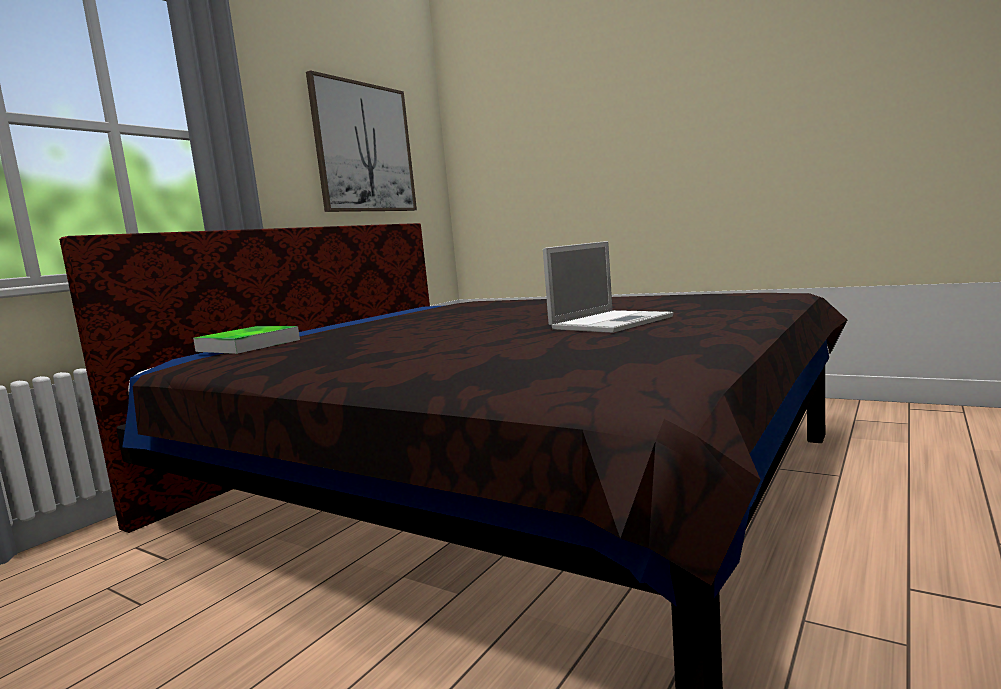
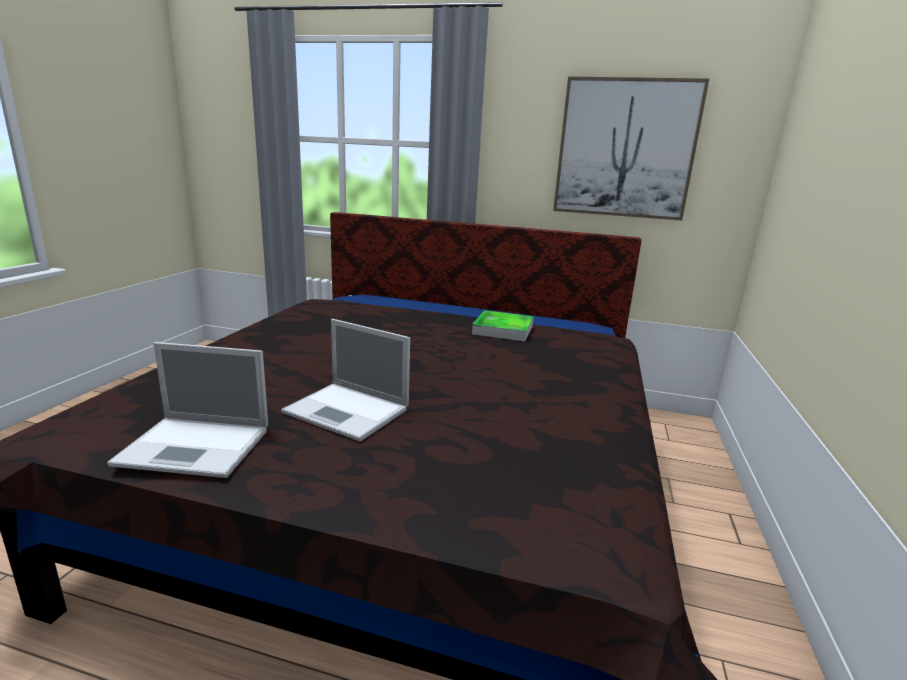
camera: 70 degrees right, 10 degrees up
tray [193,326,300,354] -> tray moved to [472,310,534,342]
none -> laptop [107,342,268,478]

